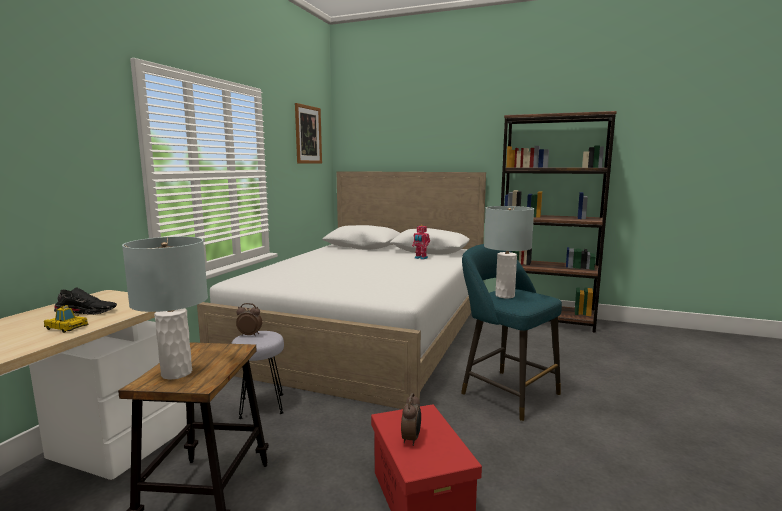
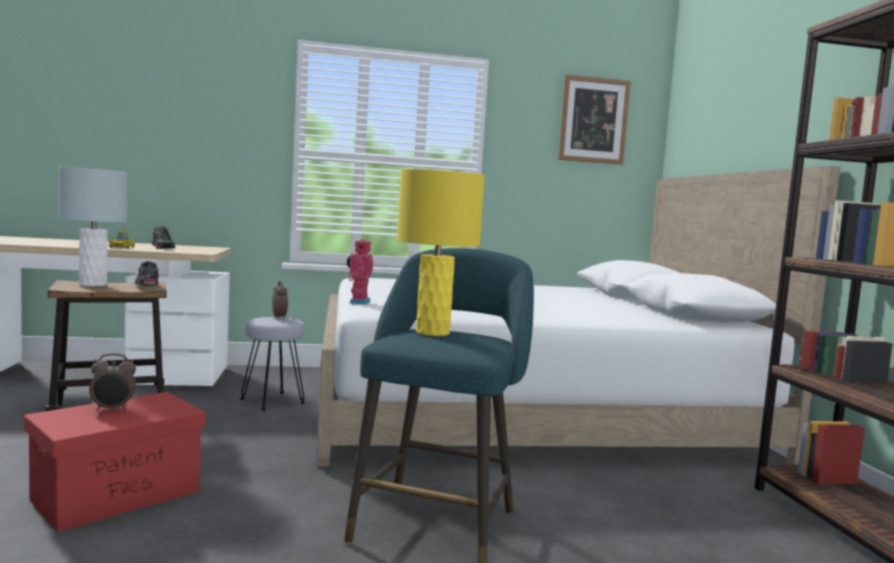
camera: 60 degrees right, 5 degrees down
toy robot [412,225,430,260] -> toy robot moved to [347,237,373,304]
grey table lamp [484,206,534,298] -> yellow table lamp [397,169,485,336]
none -> black shoe [134,261,159,286]

